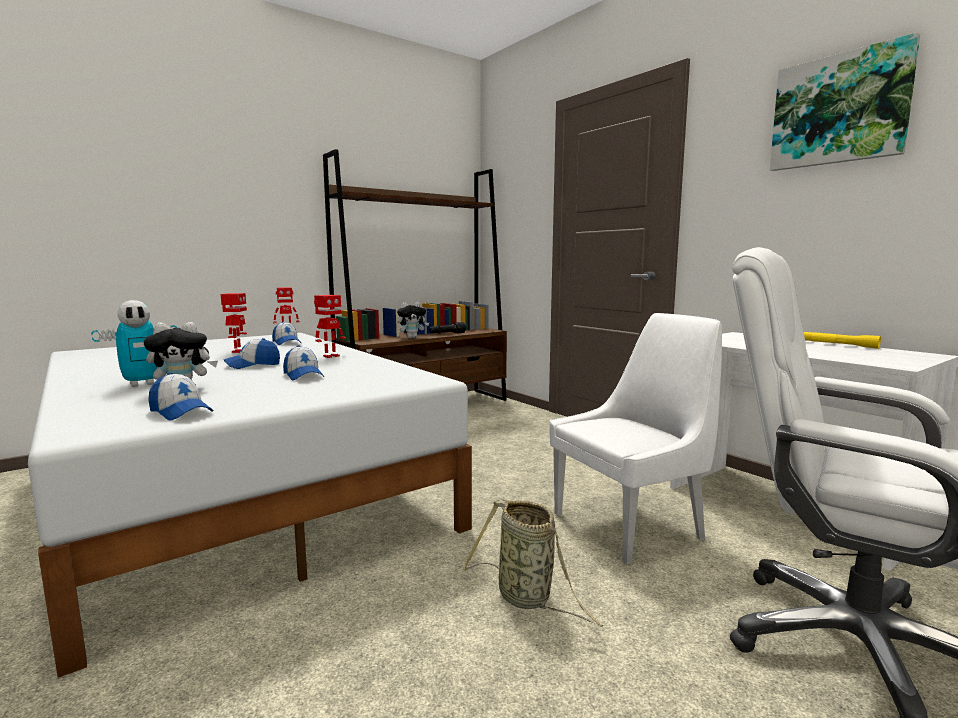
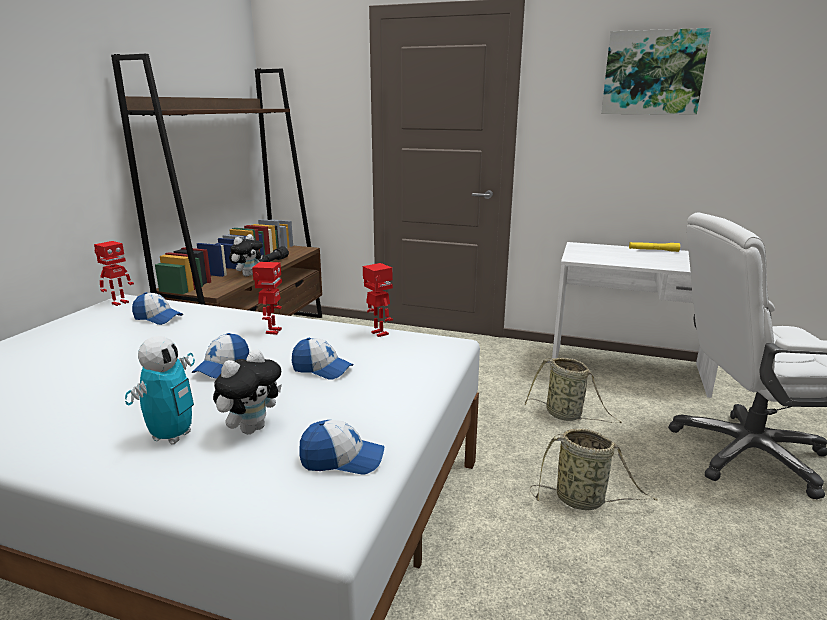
camera: 35 degrees left, 10 degrees up
toy robot [221,293,247,353] -> toy robot moved to [363,263,393,337]
white chair [549,313,722,565] -> basket [525,358,622,423]

